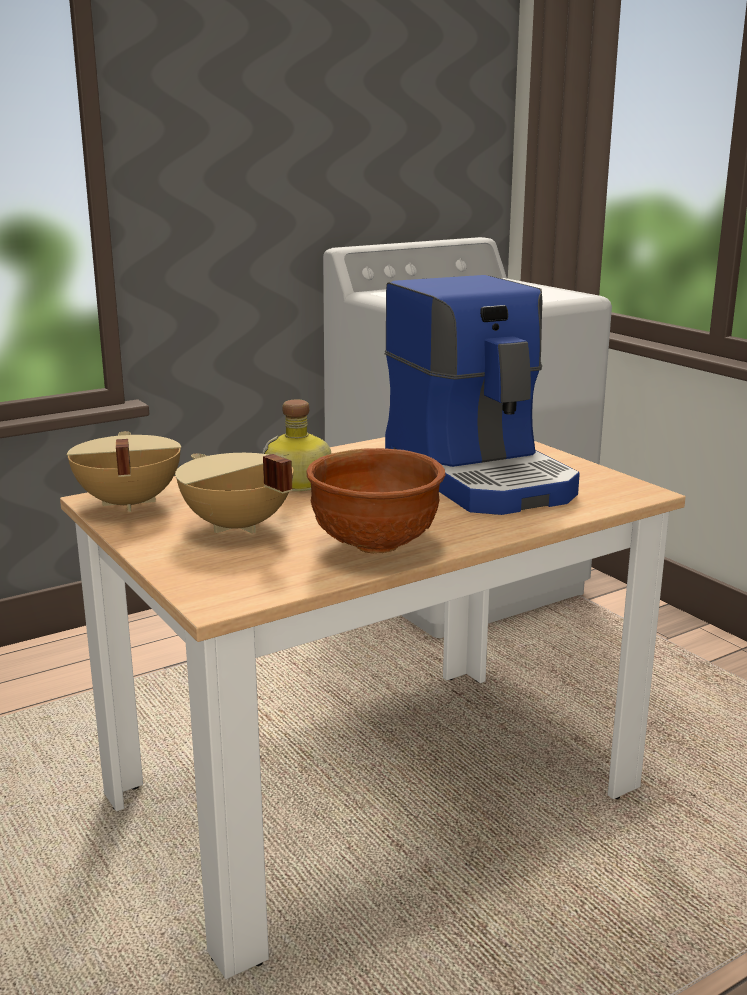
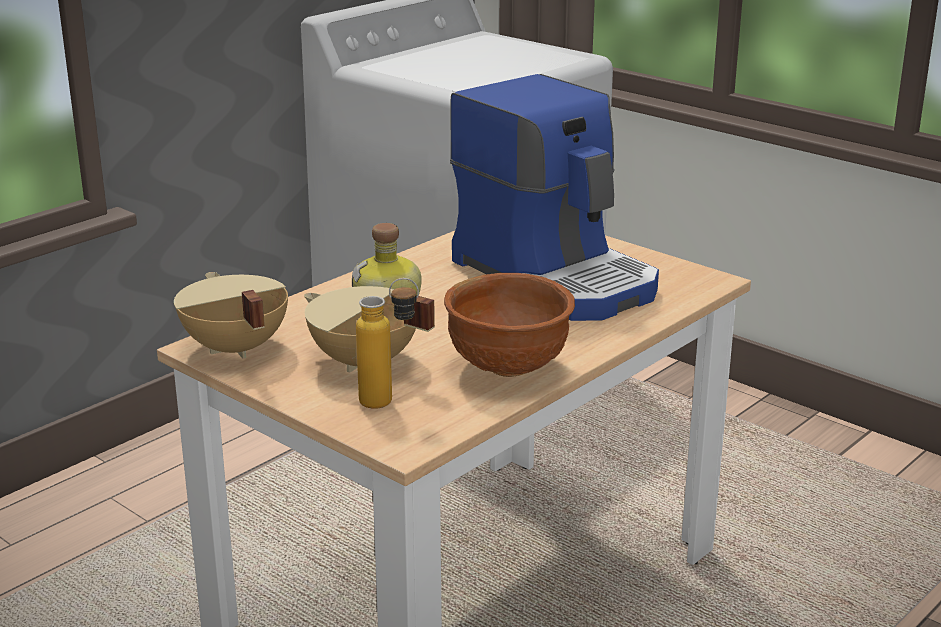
camera: 15 degrees left, 5 degrees up
none -> bottle [356,278,419,409]

